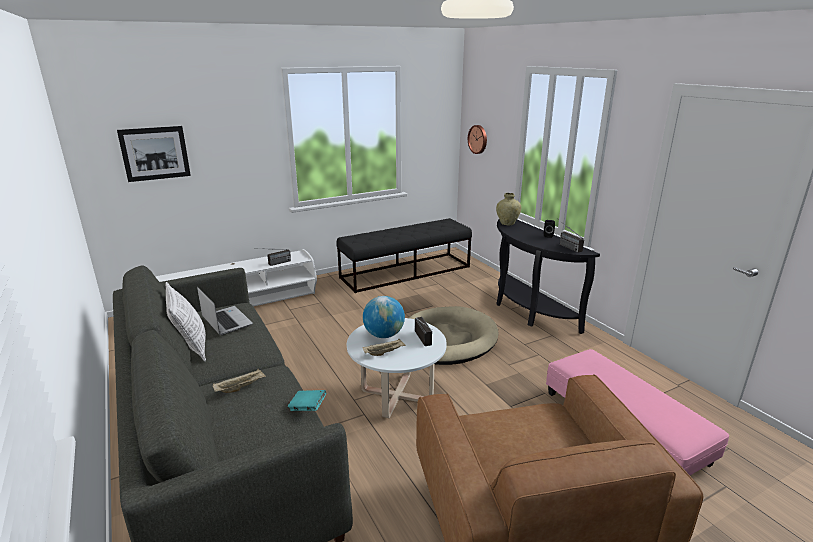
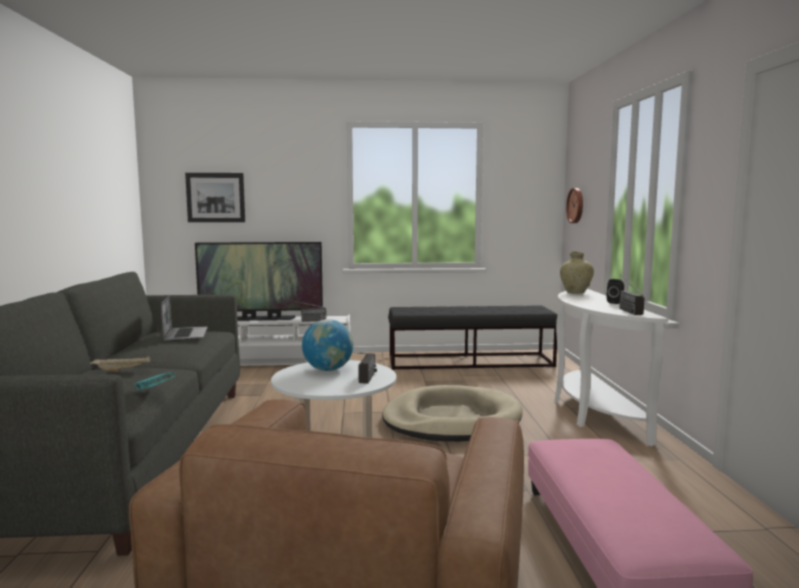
camera: 25 degrees right, 15 degrees down
pillow [165,282,206,361] -> none
beige tray [363,338,406,356] -> none
black console table [496,220,600,334] -> white console table [554,289,668,446]
none -> television [195,242,323,321]

